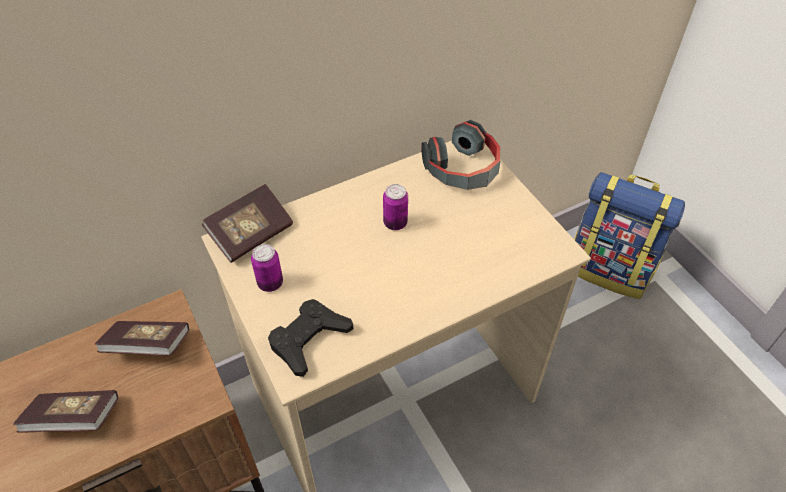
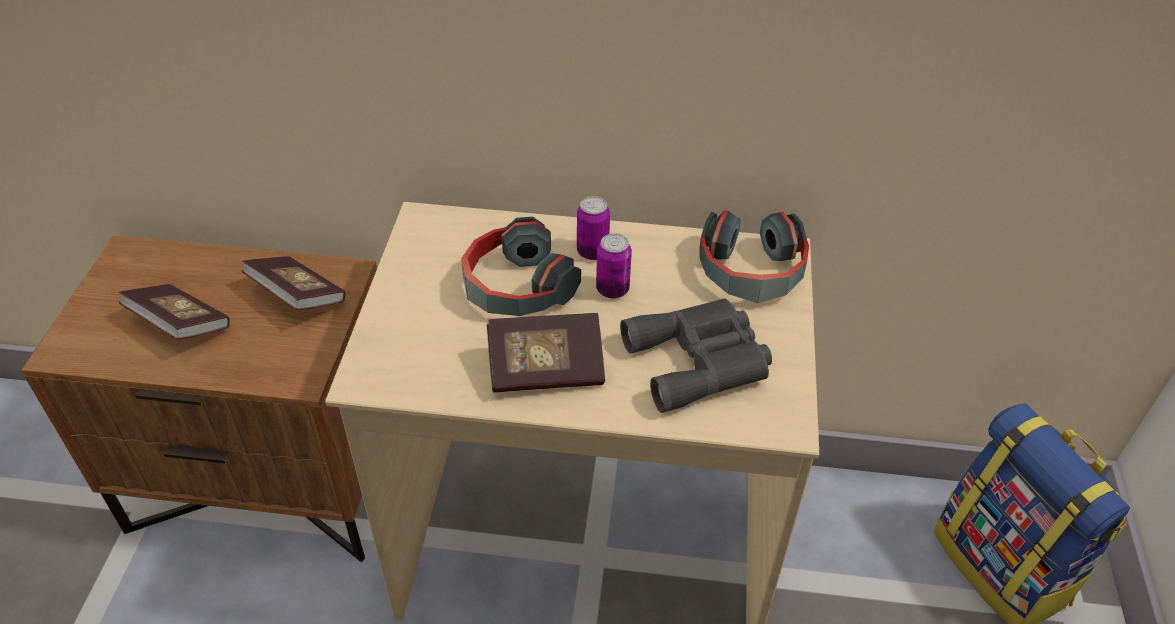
camera: 35 degrees right, 5 degrees down
book [202,184,293,263] -> book moved to [487,313,605,393]
can [251,244,283,292] -> can moved to [577,196,610,260]
black game controller [268,299,354,377] -> none
none -> headphones [461,217,581,316]
none -> grey binoculars [620,298,772,413]

